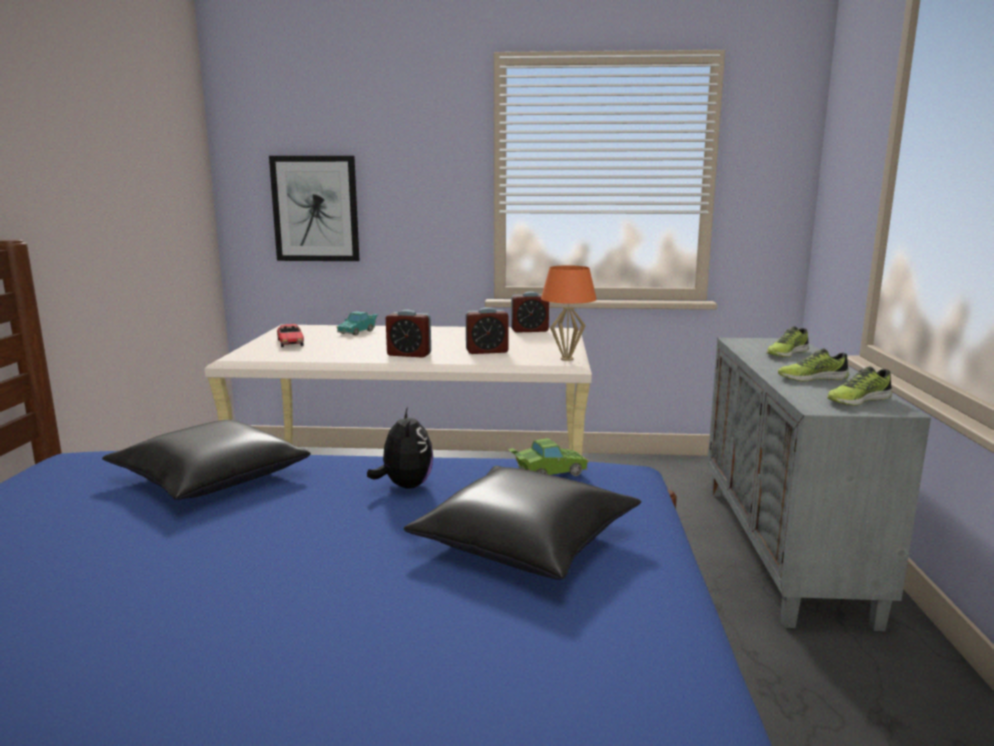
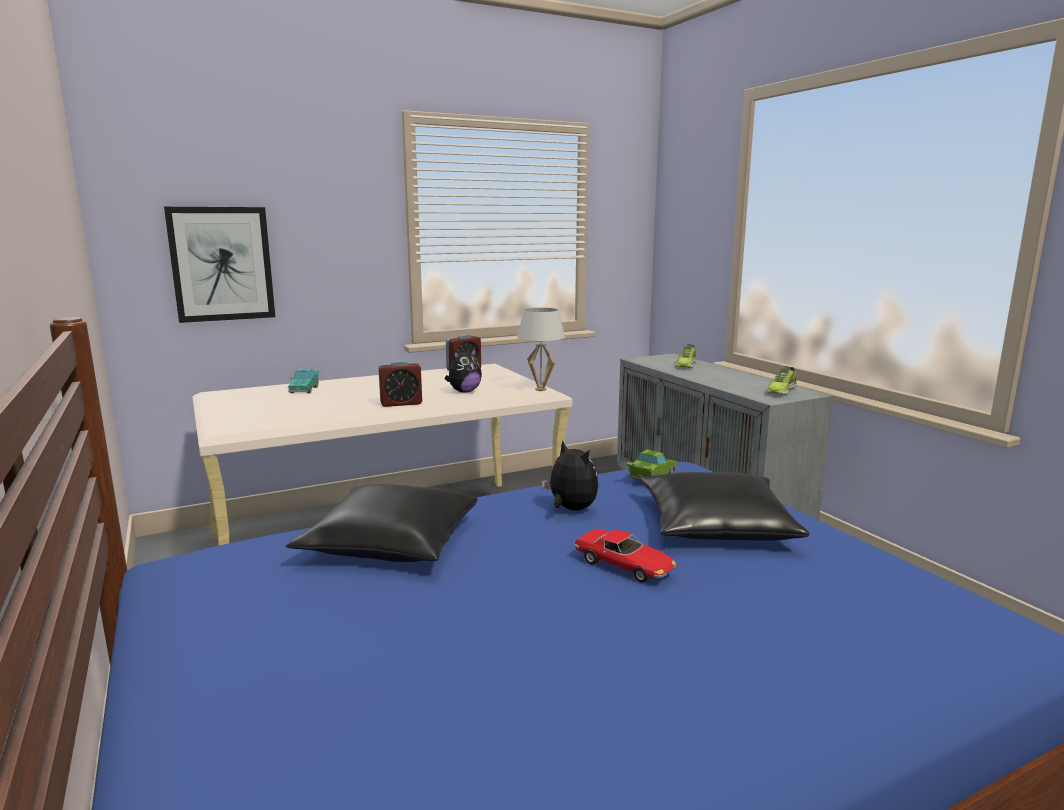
camera: 30 degrees left, 0 degrees up
toy car [277,324,304,347] -> toy car moved to [574,529,677,583]
alarm clock [466,307,509,354] -> plush toy [445,348,482,393]
orange table lamp [541,265,597,361] -> white table lamp [517,308,565,391]
shoe [778,348,849,381] -> none

